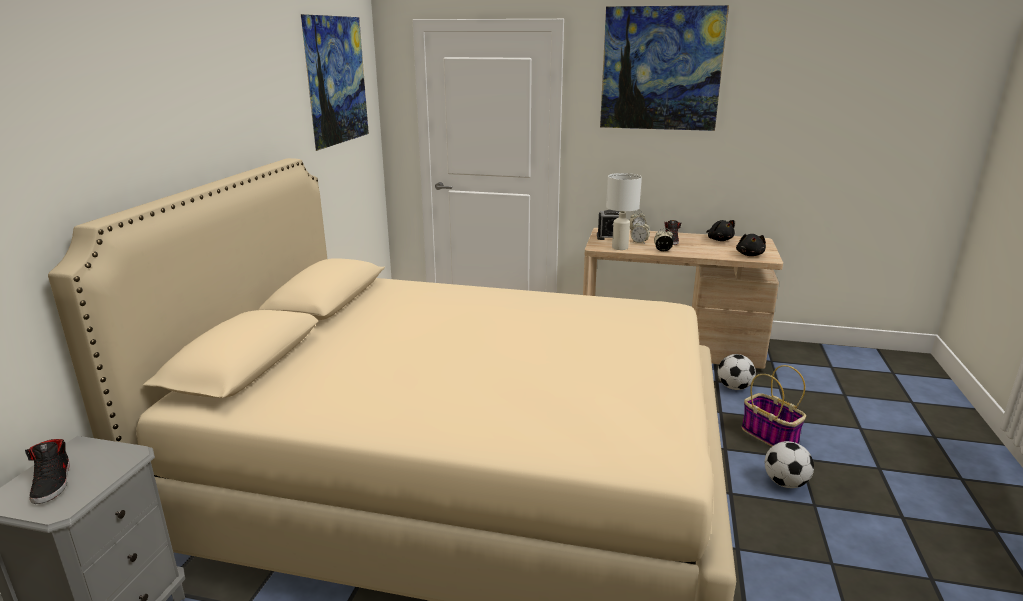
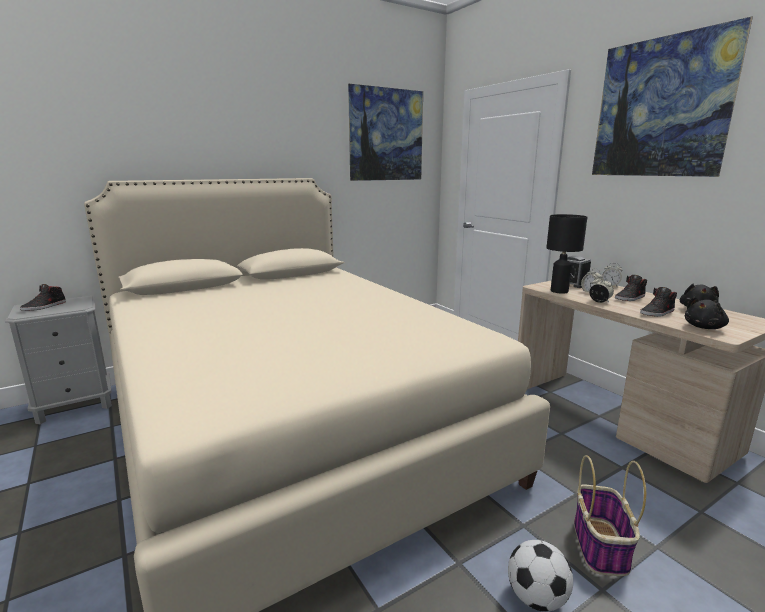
camera: 45 degrees right, 5 degrees down
white table lamp [606,173,642,250] -> black table lamp [546,214,587,294]
football [718,354,756,390] -> none
none -> black shoe [640,287,677,317]

